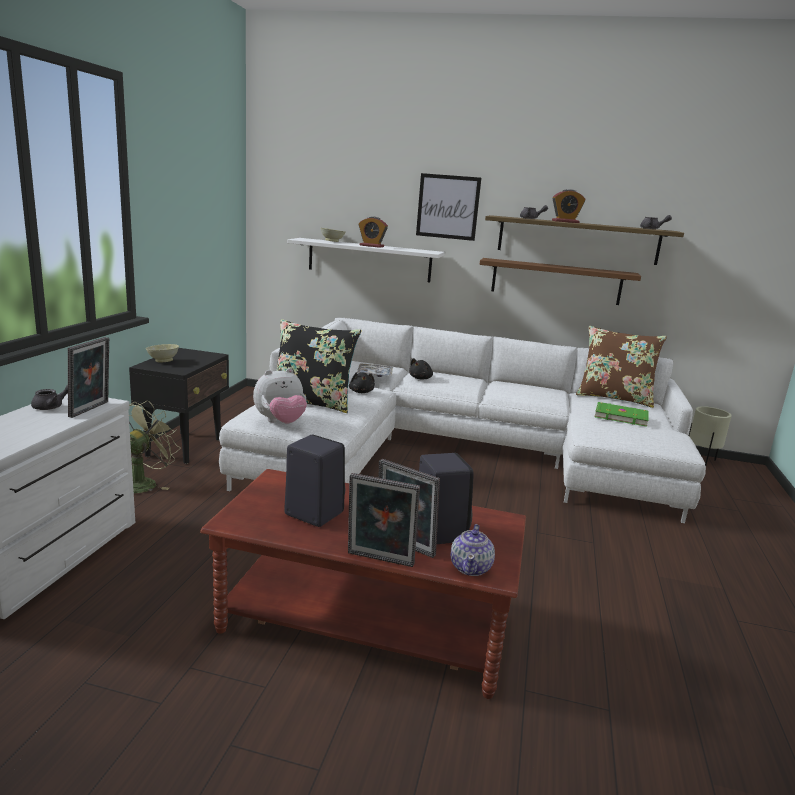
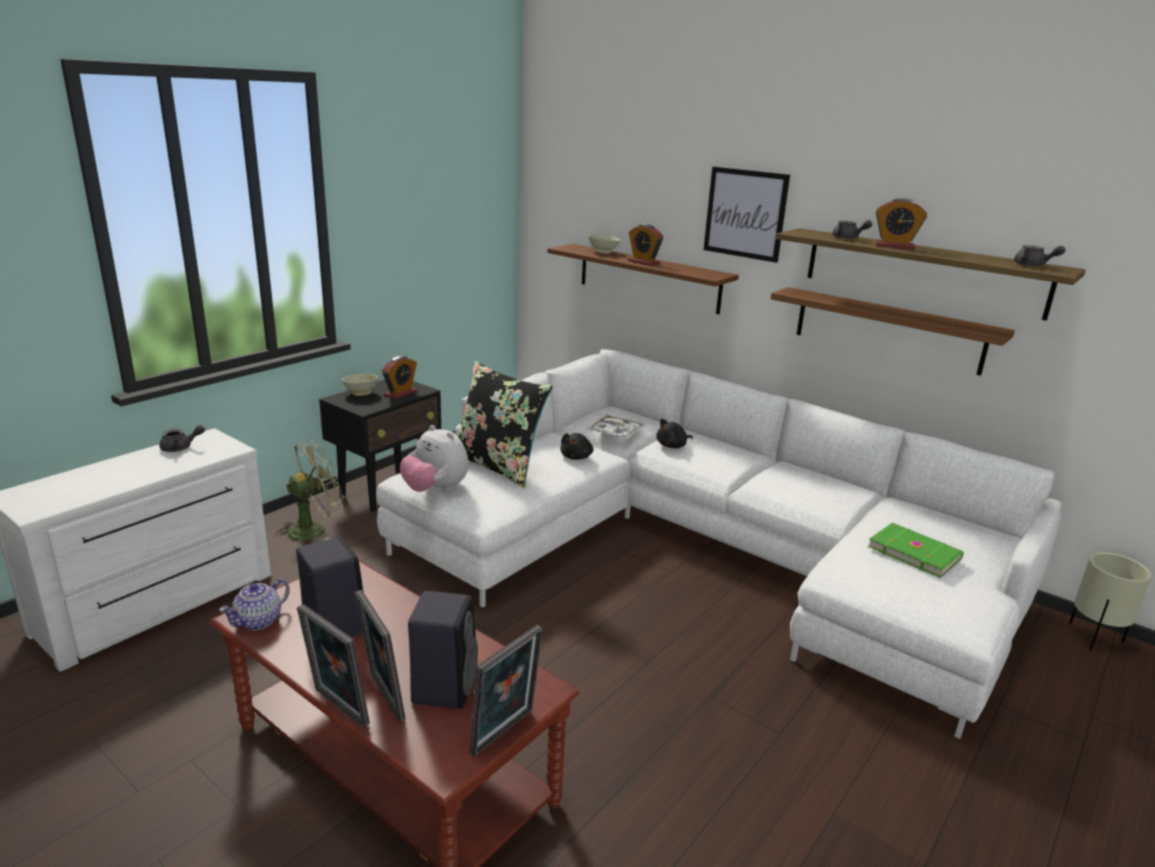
camera: 25 degrees right, 5 degrees up
picture frame [68,337,109,418] -> picture frame moved to [469,625,543,757]
plush toy [253,368,307,423] -> plush toy turned 45 degrees clockwise [400,425,469,492]
white shelf [287,238,445,282] -> brown shelf [548,244,739,314]
teapot [451,524,495,576] -> teapot moved to [219,579,290,630]
brown pillow [576,326,667,408] -> none
none -> alarm clock [382,356,417,399]

